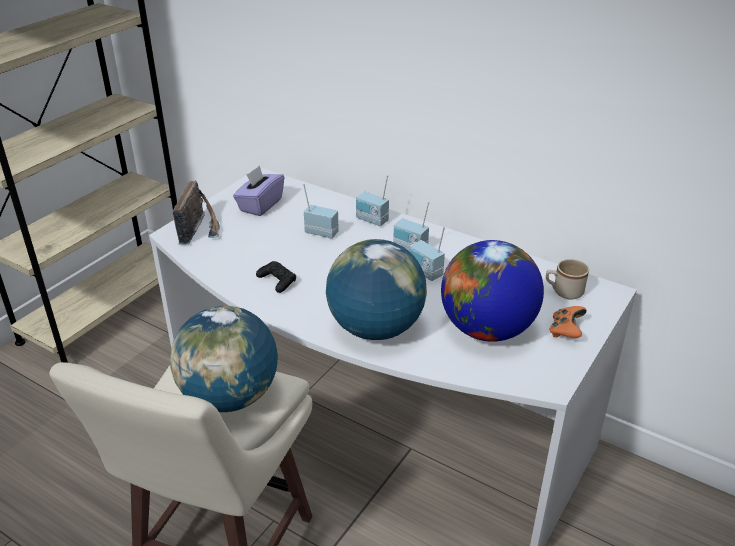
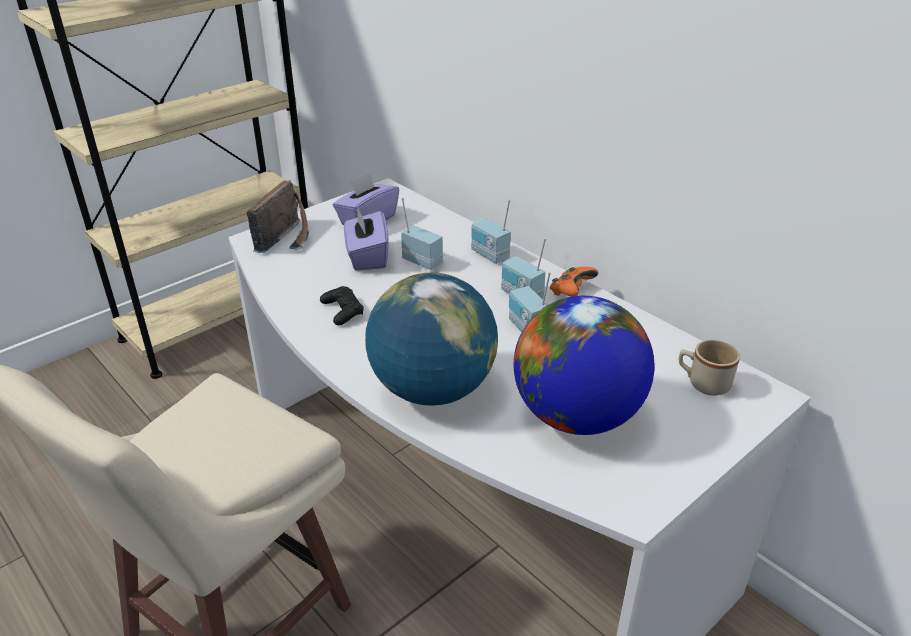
camera: 15 degrees right, 0 degrees up
globe [170,306,278,412] -> none
orange game controller [549,306,587,338] -> orange game controller moved to [550,267,599,297]
none -> purple tissue box [344,207,389,271]

